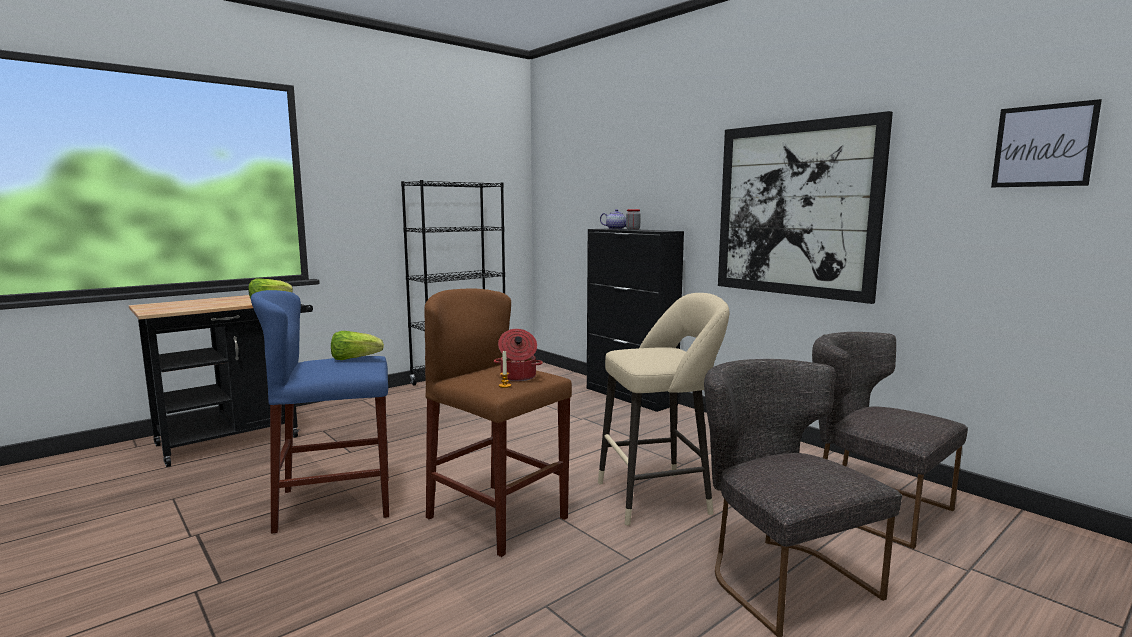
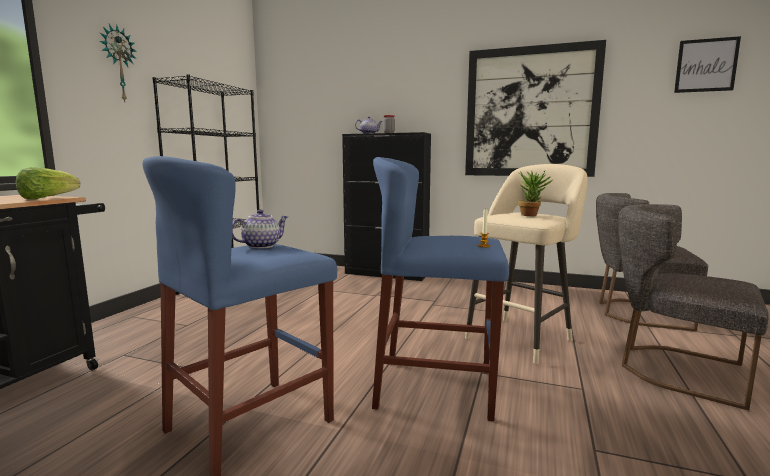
camera: 30 degrees left, 0 degrees up
lettuce [331,331,384,360] -> teapot [232,209,288,249]
brown stool [424,288,572,557] -> blue stool [372,157,509,421]
cooking pot [494,329,543,381] -> none
none -> wall clock [99,24,137,102]
none -> potted plant [519,171,552,216]

